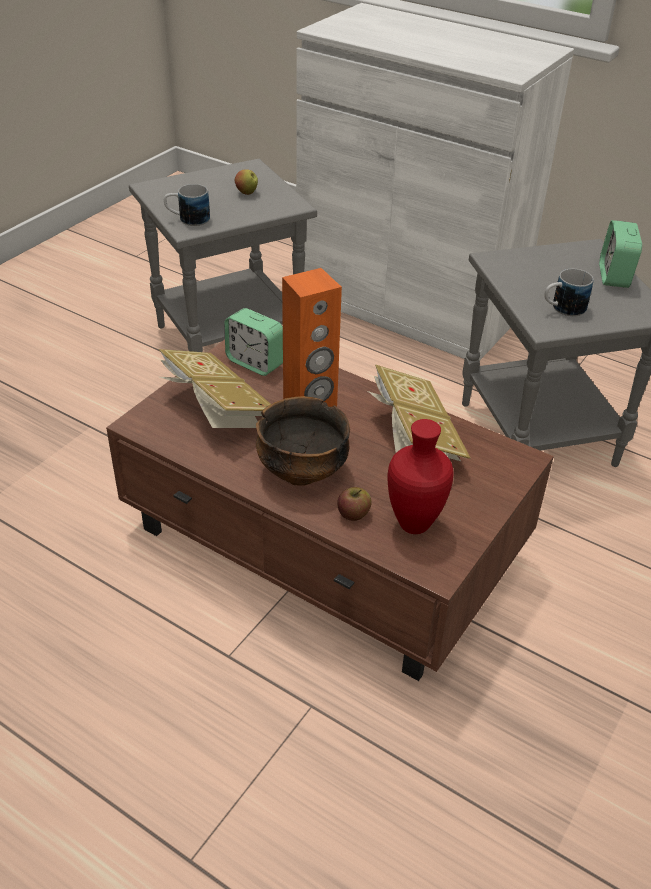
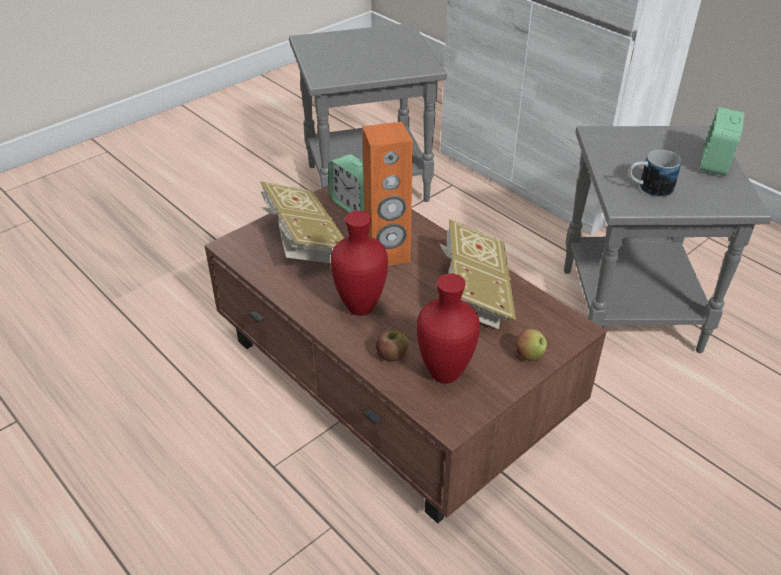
camera: 15 degrees right, 0 degrees up
mug [164,184,210,226] -> none
apple [235,169,258,195] -> apple moved to [516,329,547,361]
bowl [256,396,350,486] -> red vase [331,211,388,316]

